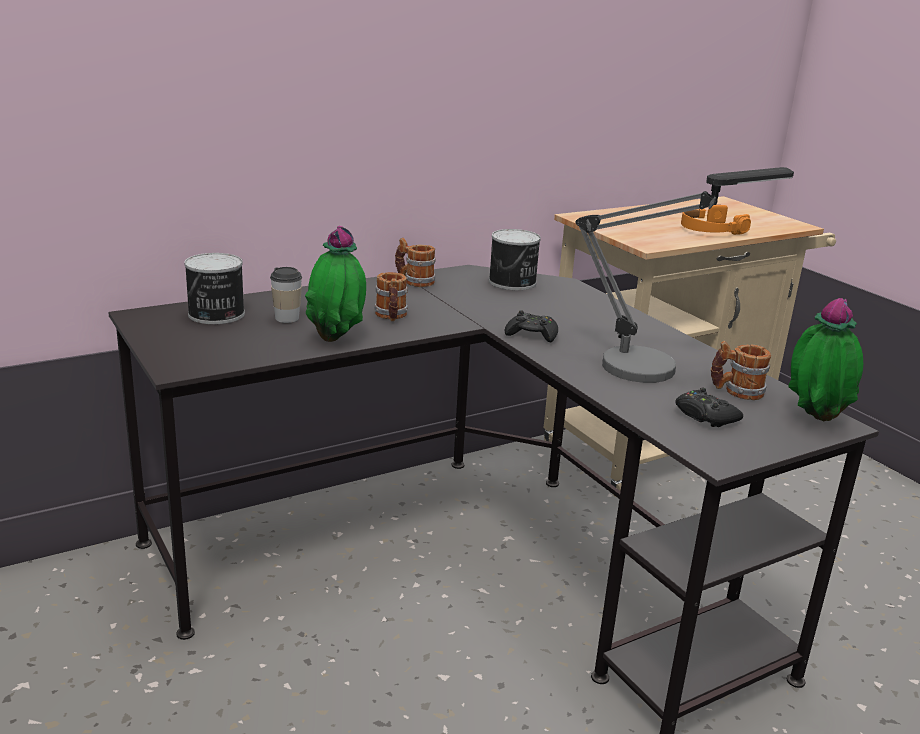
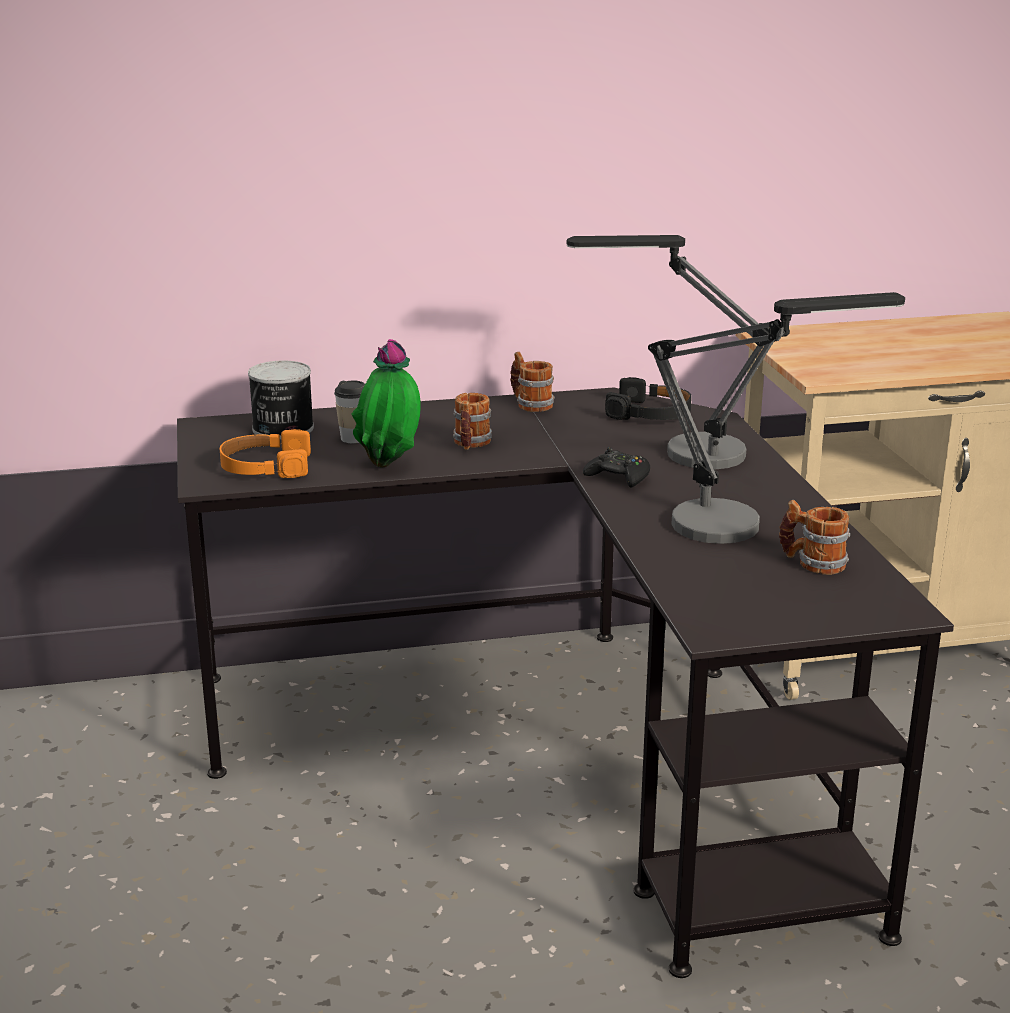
camera: 20 degrees right, 0 degrees up
can [489,229,541,290] -> black headphones [605,377,692,420]
black game controller [676,387,743,427] -> none
orange headphones [681,205,751,235] -> orange headphones moved to [220,429,311,478]
potted plant [789,298,863,421] -> none
none -> table lamp [567,235,776,469]

